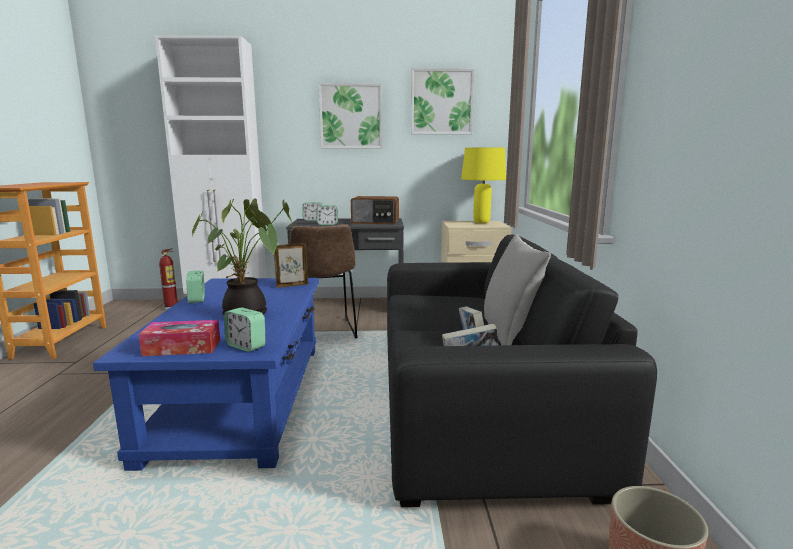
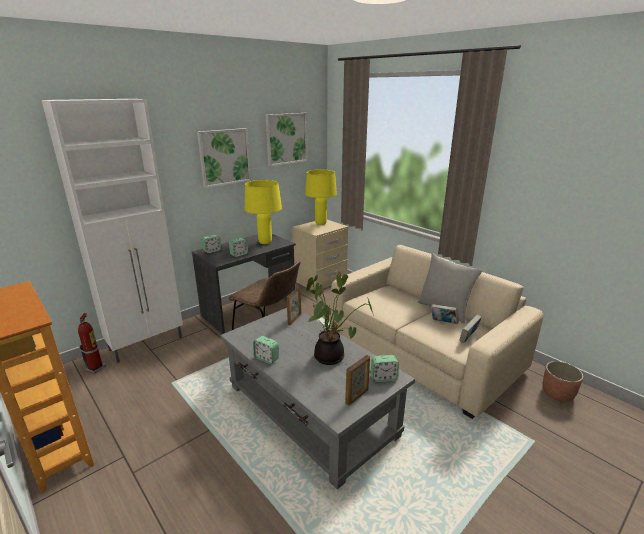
camera: 40 degrees left, 10 degrees up
blue coffee table [93,278,319,471] -> grey coffee table [220,308,415,489]
tissue box [138,320,220,356] -> picture frame [345,355,370,405]
radio [351,196,399,224] -> yellow table lamp [245,180,282,244]
black sofa [387,235,657,507] -> beige sofa [331,245,544,419]

